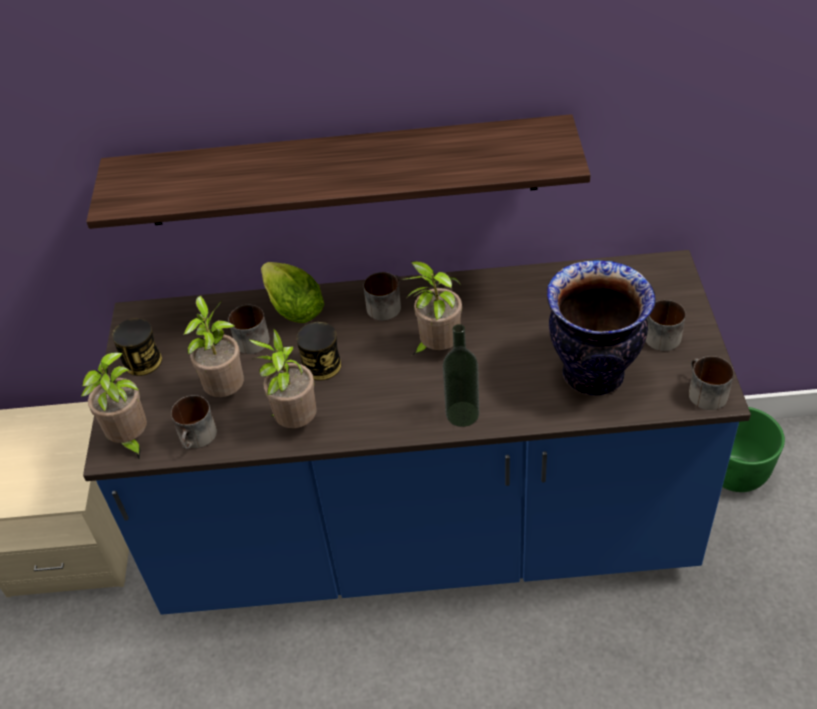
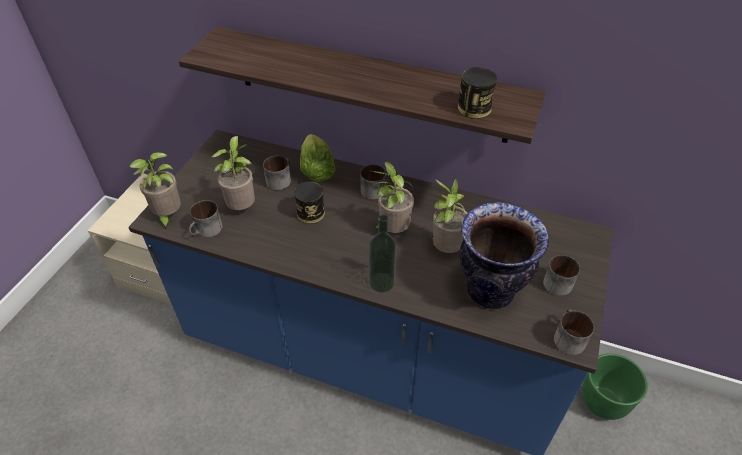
camera: 20 degrees right, 0 degrees up
can [112,318,162,376] -> can moved to [458,67,497,119]
potted plant [249,328,317,428] -> potted plant moved to [431,178,467,253]

